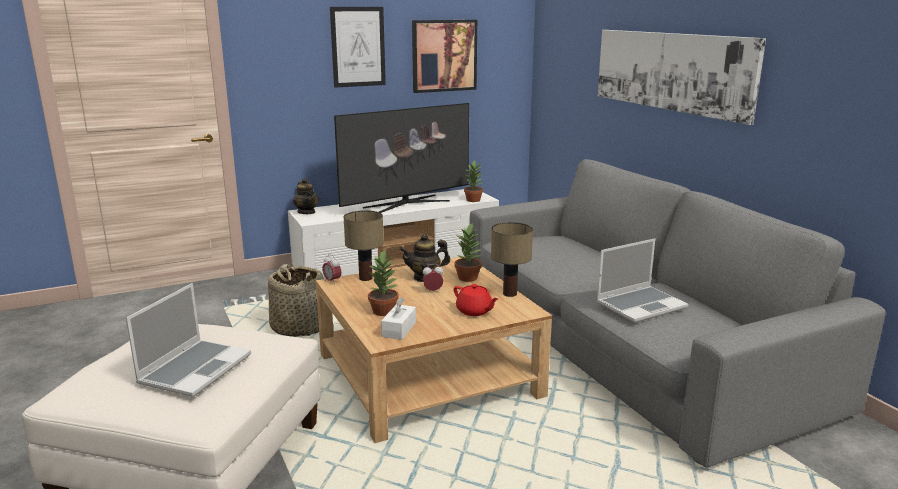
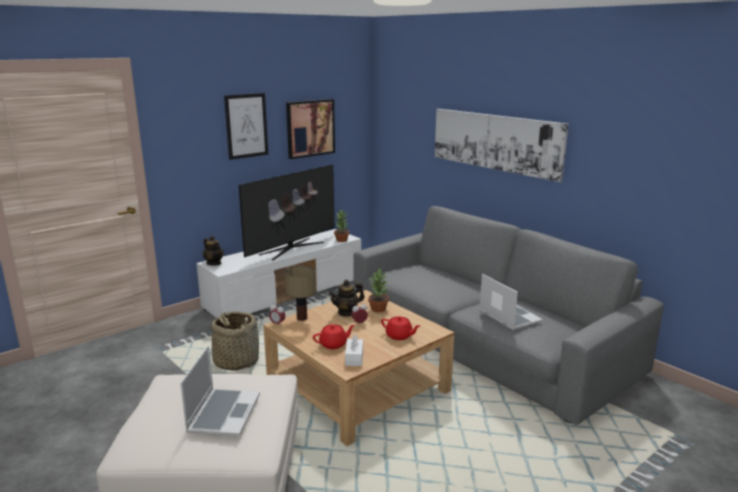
camera: 15 degrees left, 0 degrees up
potted plant [368,249,399,316] -> red teapot [313,324,355,349]
table lamp [491,222,533,297] -> none
laptop [596,239,689,323] -> laptop turned 75 degrees counterclockwise [479,274,543,330]

